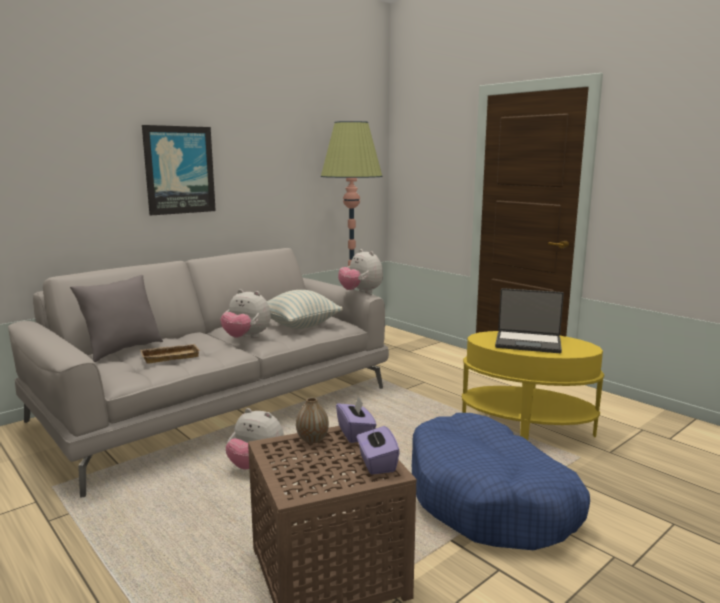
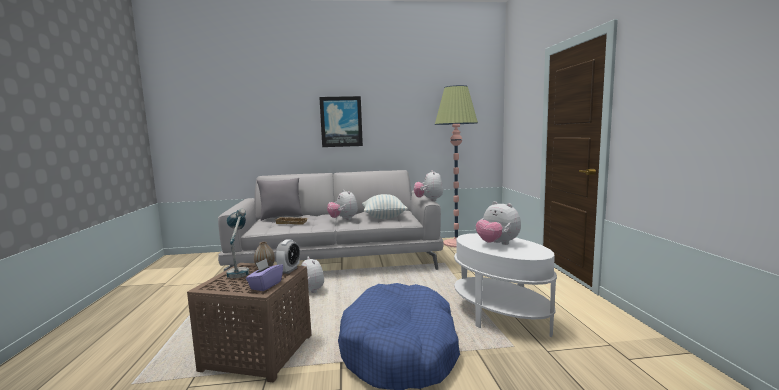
camera: 35 degrees right, 5 degrees down
purple tissue box [336,396,377,443] -> alarm clock [275,239,300,274]
yellow side table [462,331,604,440] -> white side table [454,233,557,337]
laptop [495,288,564,353] -> plush toy [476,201,521,245]
none -> table lamp [226,209,249,278]

